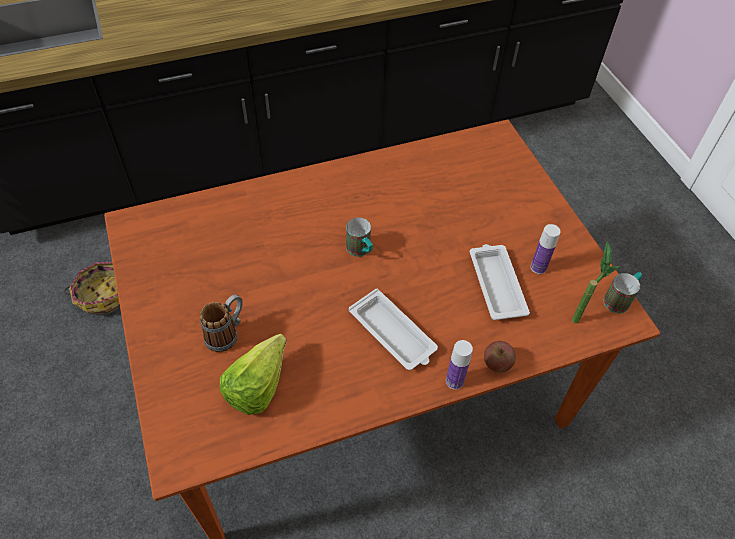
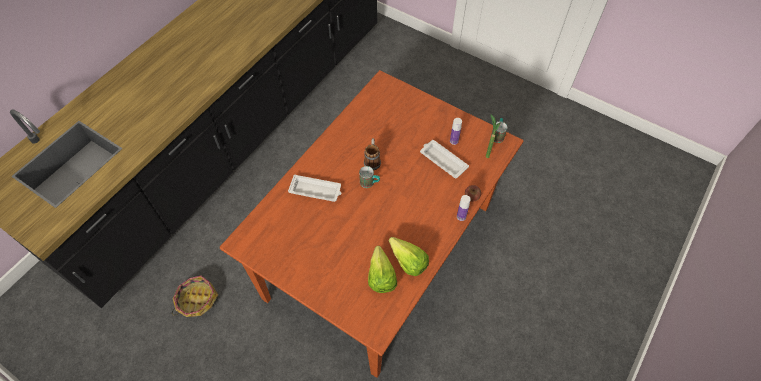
camera: 35 degrees left, 5 degrees up
mug [200,294,243,352] -> mug moved to [364,138,381,170]
white tray [349,289,438,370] -> white tray moved to [288,175,341,202]
none -> lettuce [389,237,429,276]

